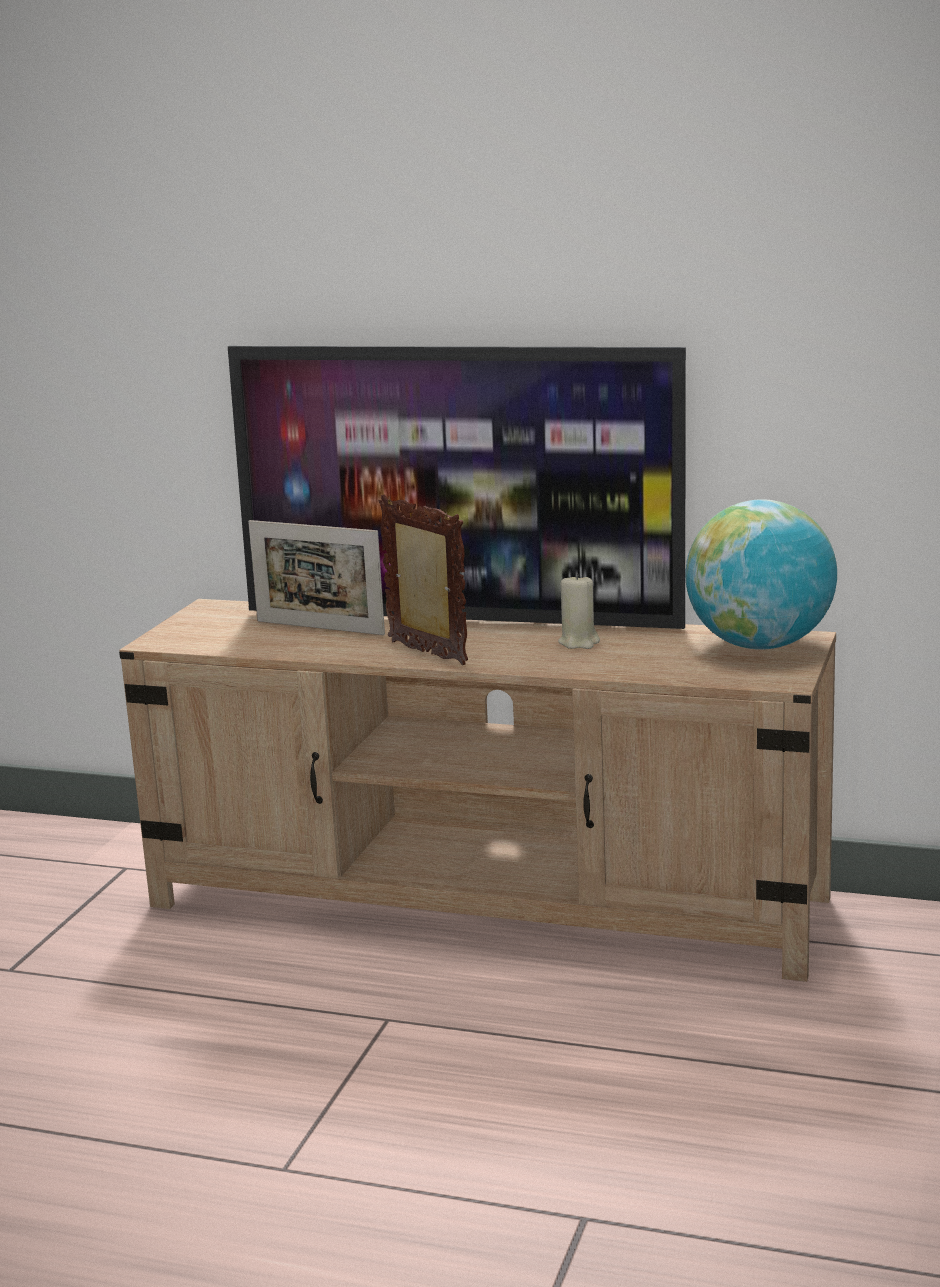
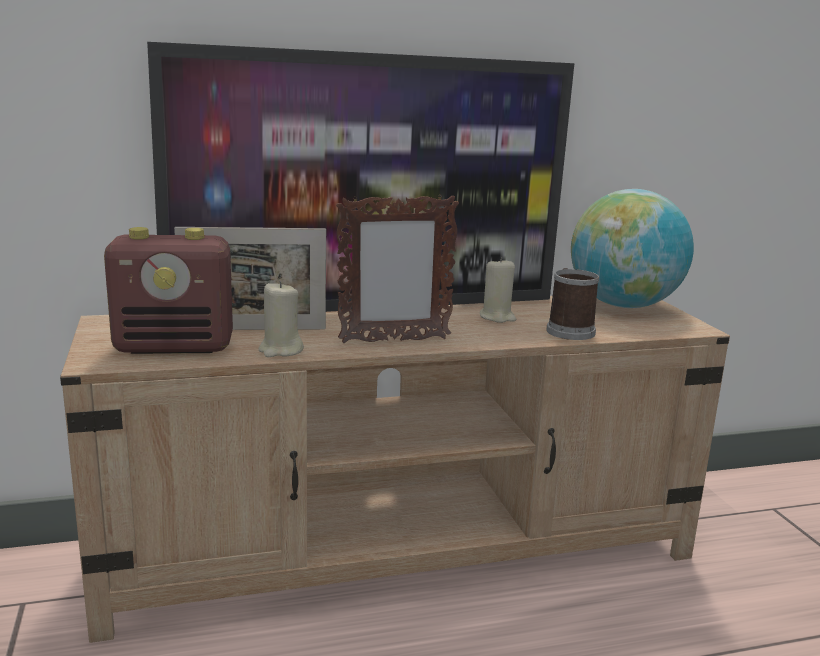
camera: 35 degrees left, 0 degrees up
picture frame [379,495,468,665] -> picture frame turned 150 degrees clockwise [336,196,459,343]
none -> radio [104,227,233,354]
none -> beige candle [258,281,304,357]
none -> mug [546,268,599,340]

